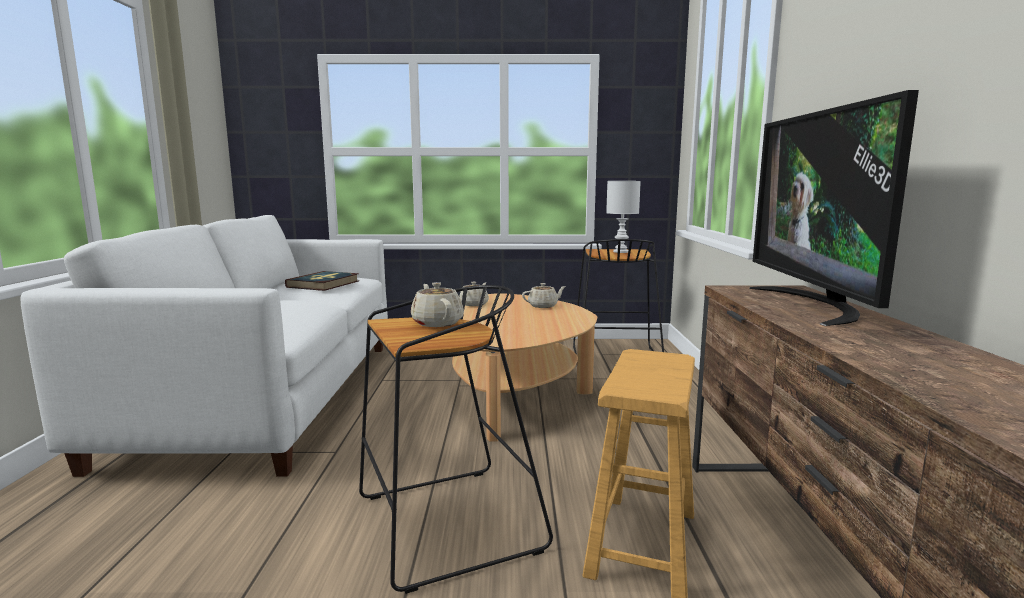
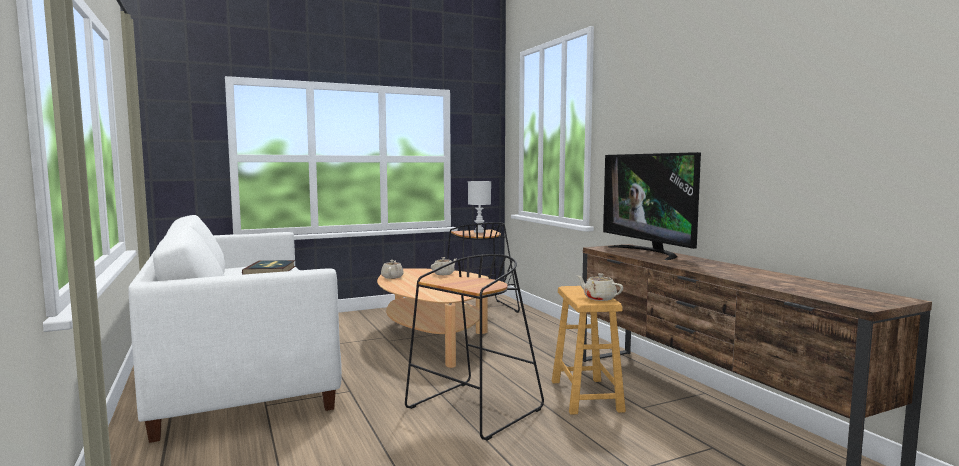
camera: 25 degrees left, 5 degrees down
beige teapot [411,282,464,327] -> beige teapot moved to [576,273,623,301]

